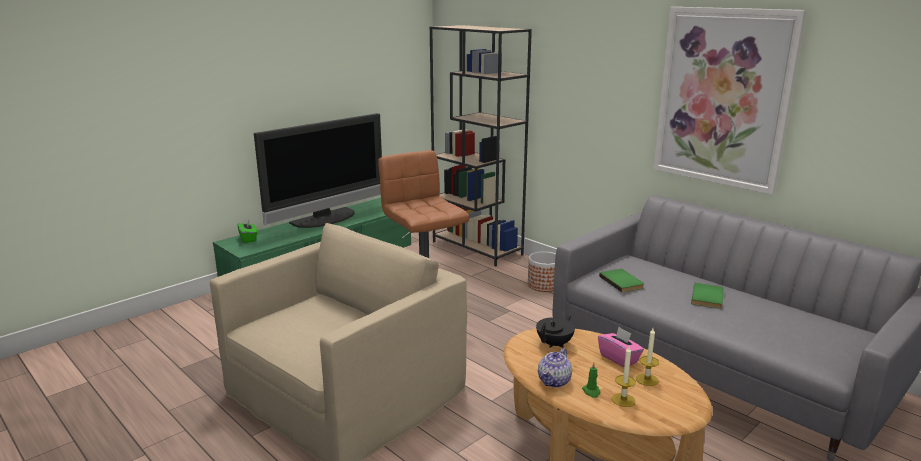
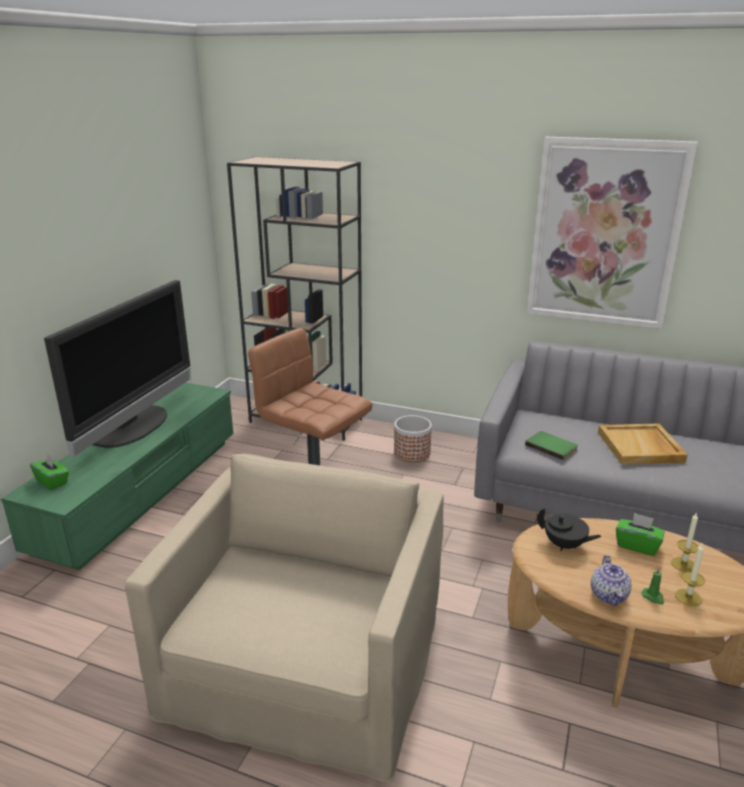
camera: 25 degrees left, 5 degrees up
black teapot [536,315,575,348] -> black teapot turned 105 degrees clockwise [537,507,602,551]
pink tissue box [598,327,644,367] -> green tissue box [616,513,665,556]
green book [691,283,724,309] -> beige tray [598,423,688,465]

